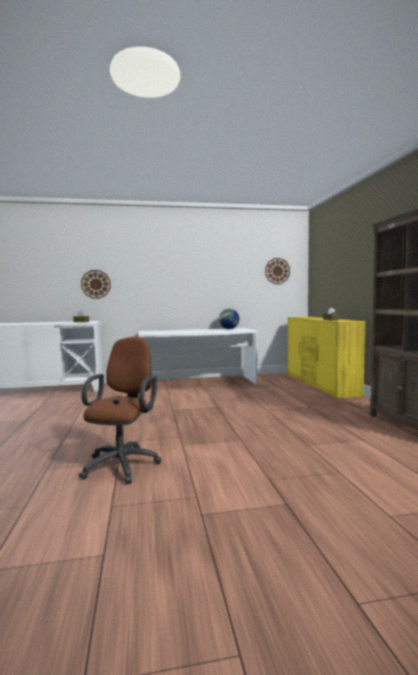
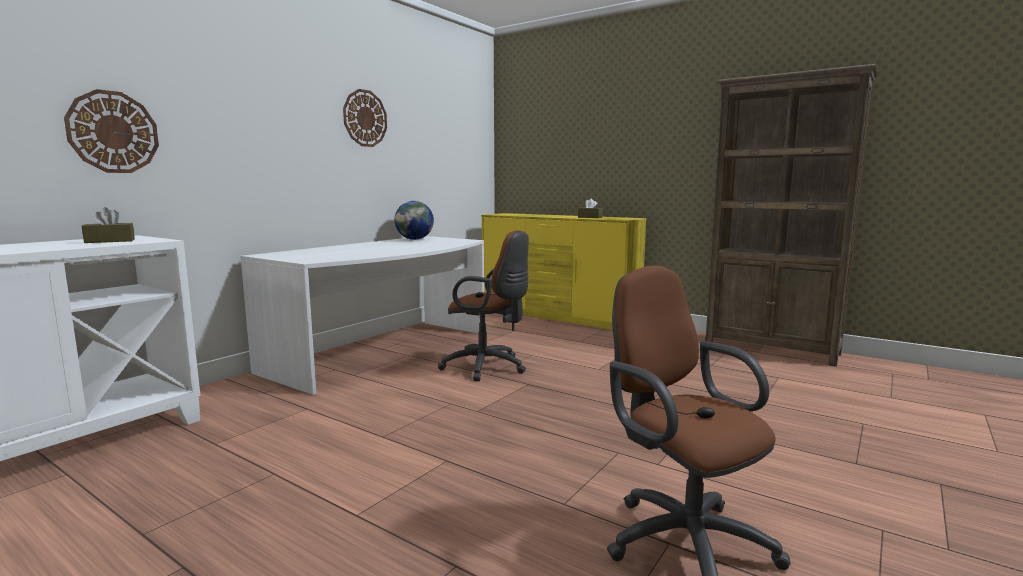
camera: 45 degrees left, 5 degrees up
wall clock [265,258,290,284] -> wall clock moved to [343,89,387,147]
none -> brown office chair [438,230,529,381]

